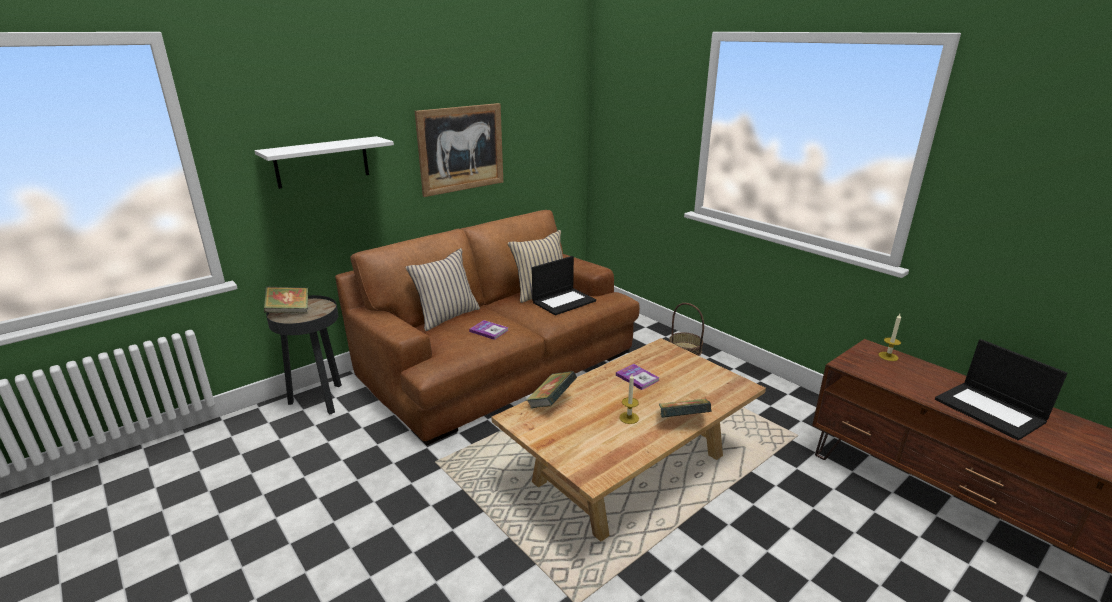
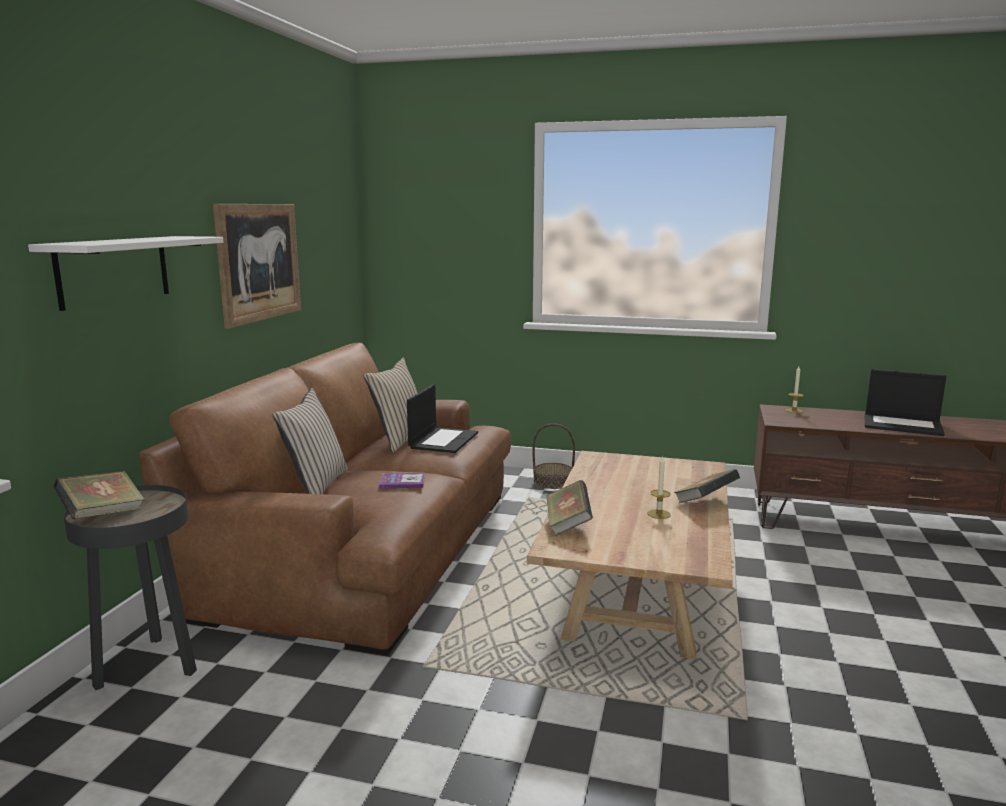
camera: 35 degrees left, 10 degrees down
book [616,364,660,390] -> none

